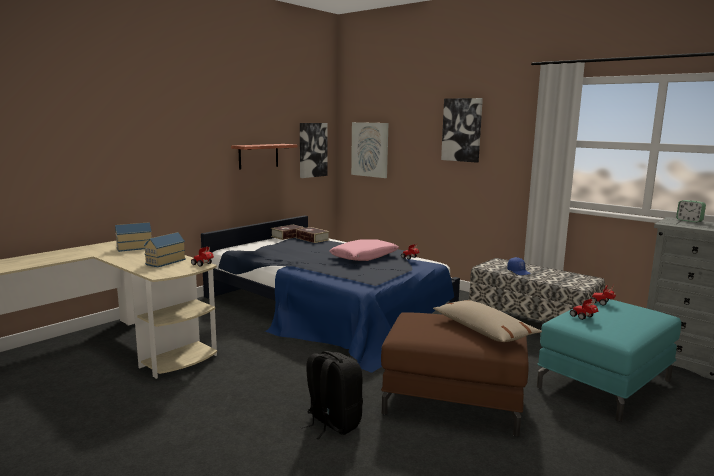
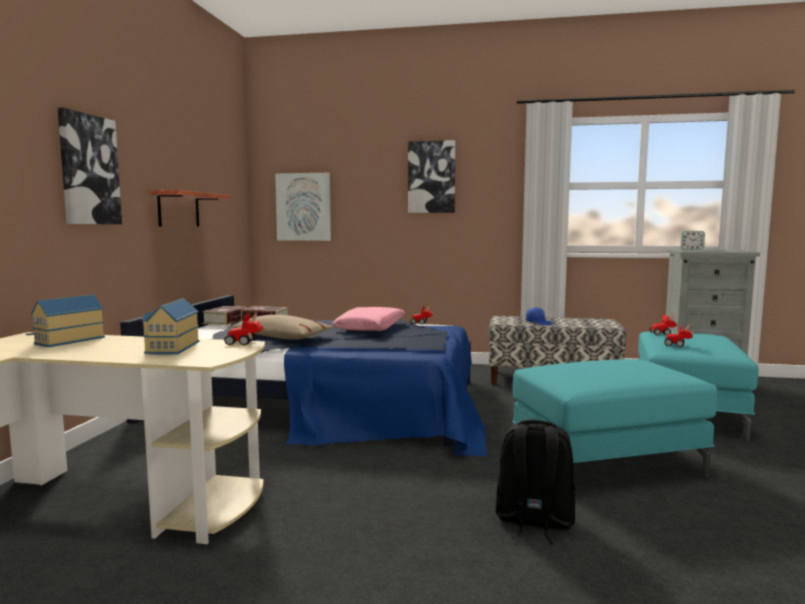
camera: 30 degrees left, 5 degrees down
picture [300,123,327,178] -> picture moved to [58,107,122,224]
brown ottoman [381,312,529,437] -> turquoise ottoman [512,359,717,477]
beige pillow [433,300,542,342] -> beige pillow moved to [230,315,334,340]

